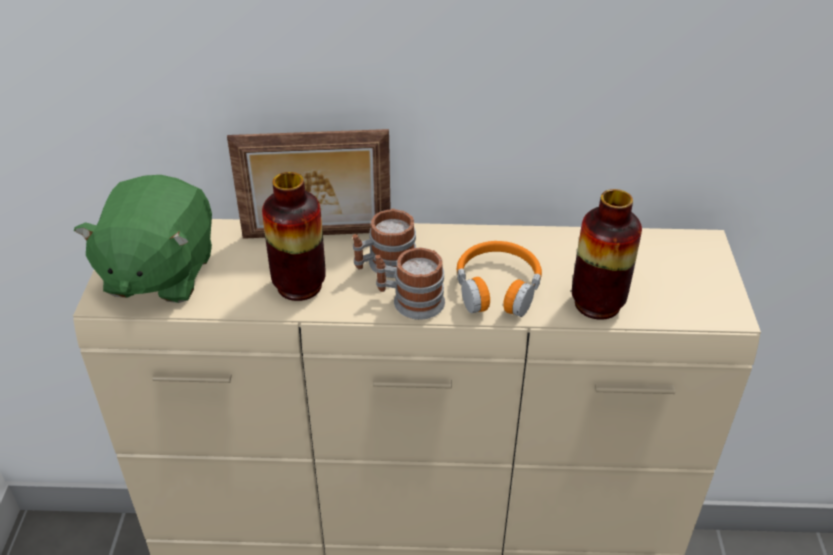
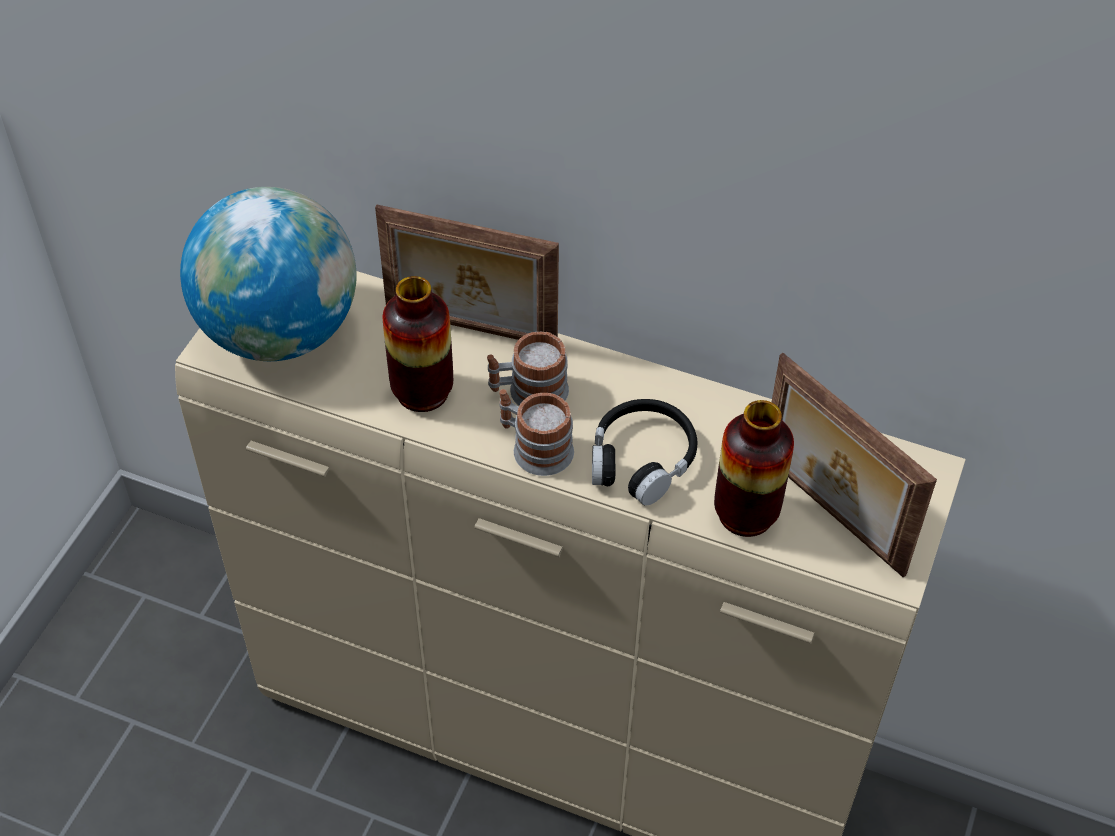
camera: 20 degrees right, 10 degrees up
green plush toy [74,175,212,303] -> globe [180,187,356,361]
orange headphones [457,241,542,317] -> black headphones [592,399,698,506]
none -> picture frame [772,353,937,578]

